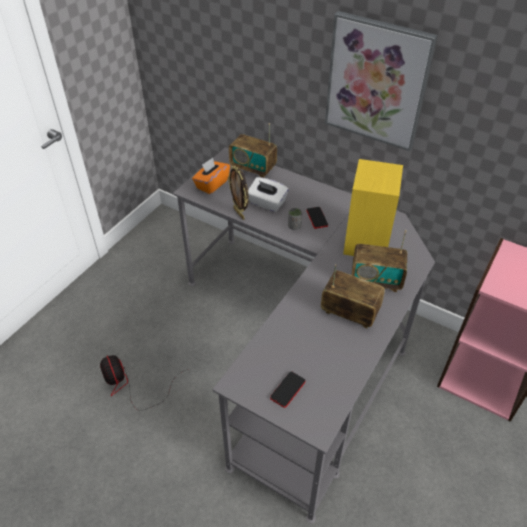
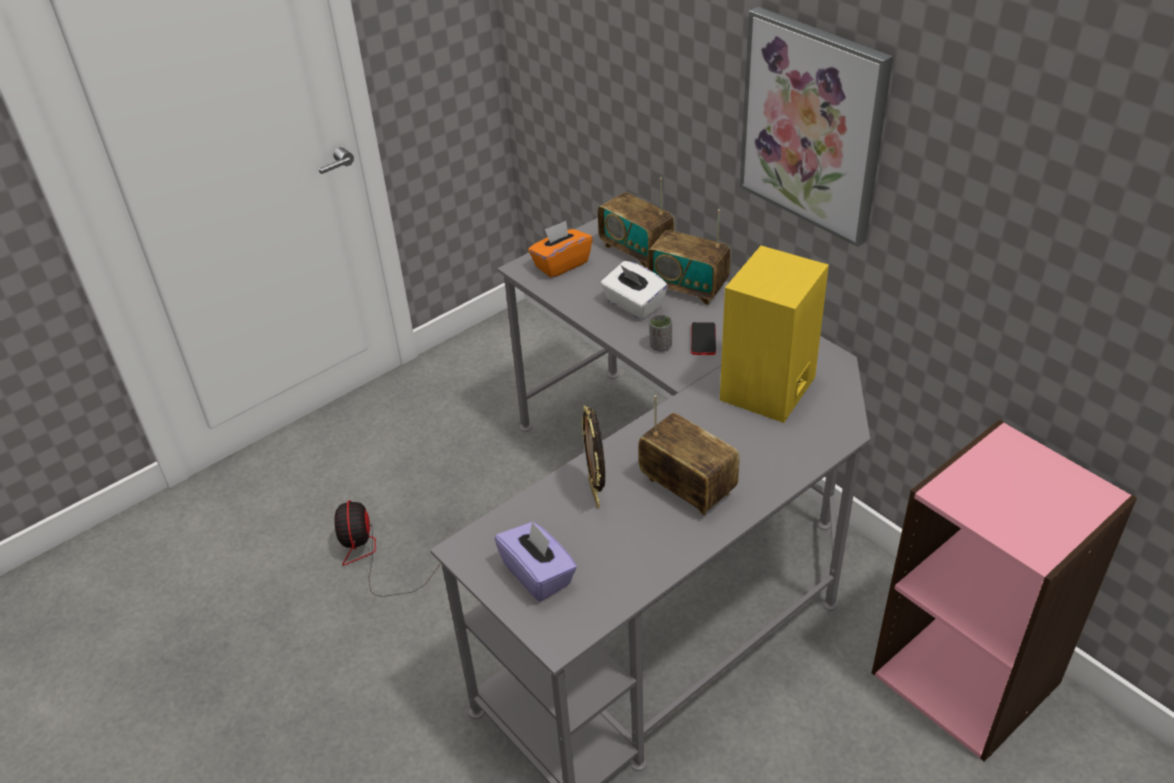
camera: 20 degrees right, 5 degrees down
picture frame [228,166,249,220] -> picture frame moved to [581,405,605,508]
phone [270,371,305,408] -> purple tissue box [495,520,577,602]
radio [351,230,407,292] -> radio moved to [647,209,731,305]

